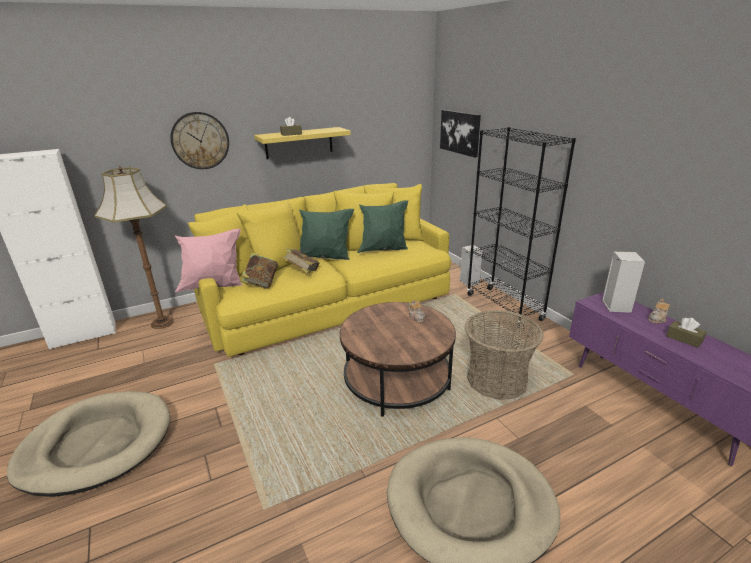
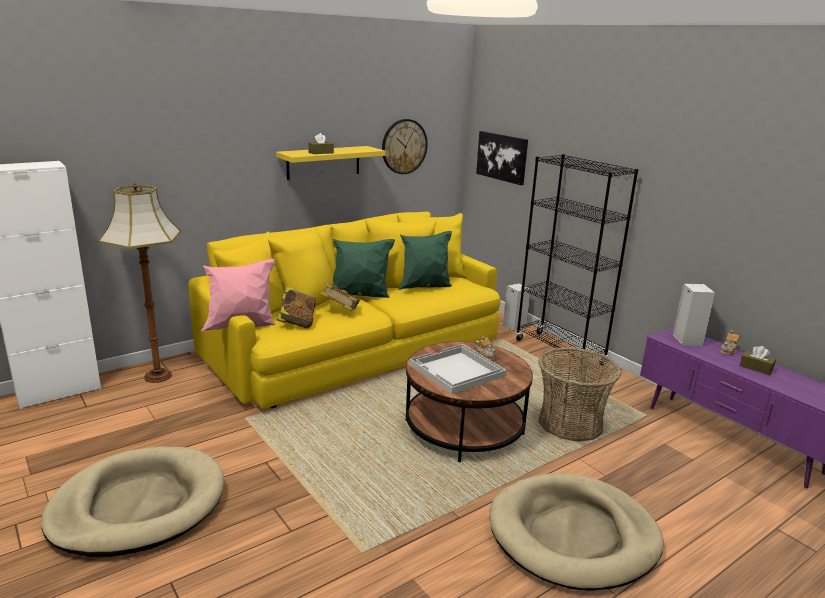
camera: 10 degrees left, 5 degrees down
wall clock [170,112,229,169] -> wall clock moved to [382,119,428,174]
none -> white tray [410,344,506,394]

